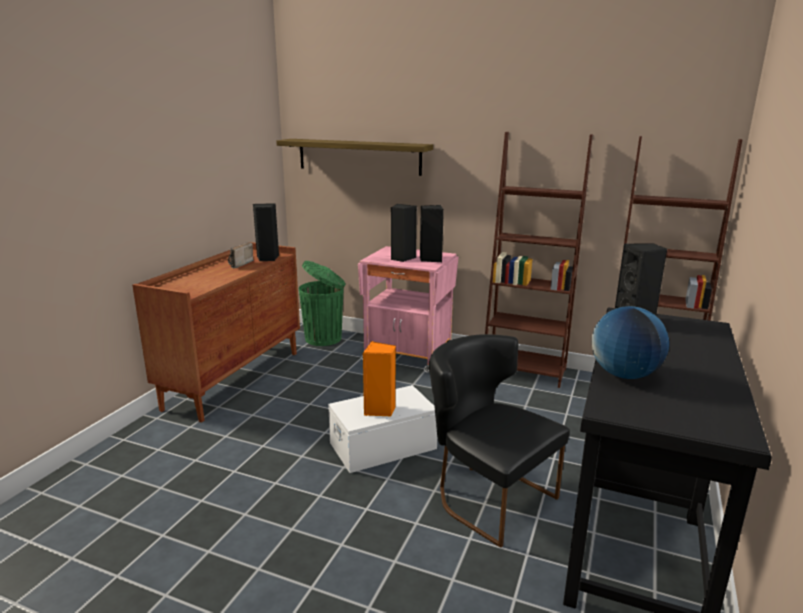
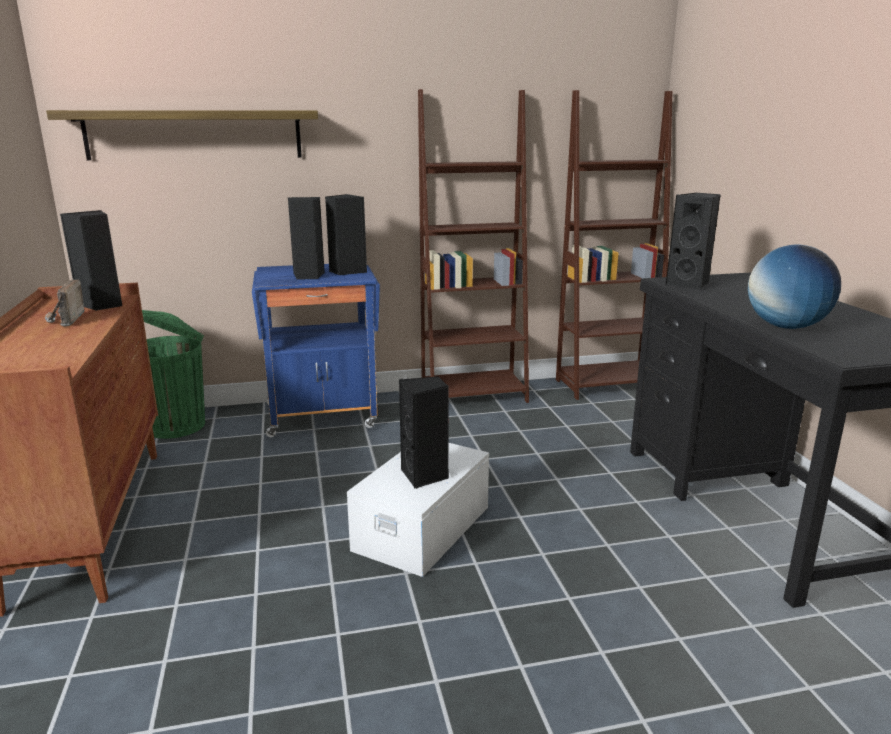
camera: 35 degrees left, 0 degrees up
pink cart [358,246,459,373] -> blue cart [252,264,380,437]
orange speaker [363,341,396,416] -> black speaker [399,376,449,489]
black chair [429,334,570,548] -> none

